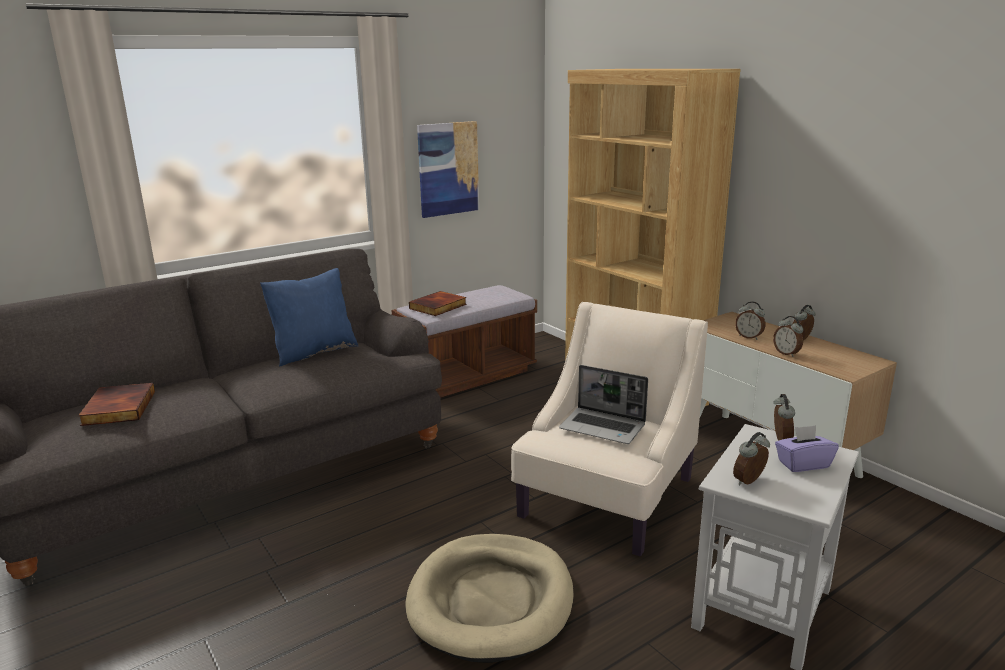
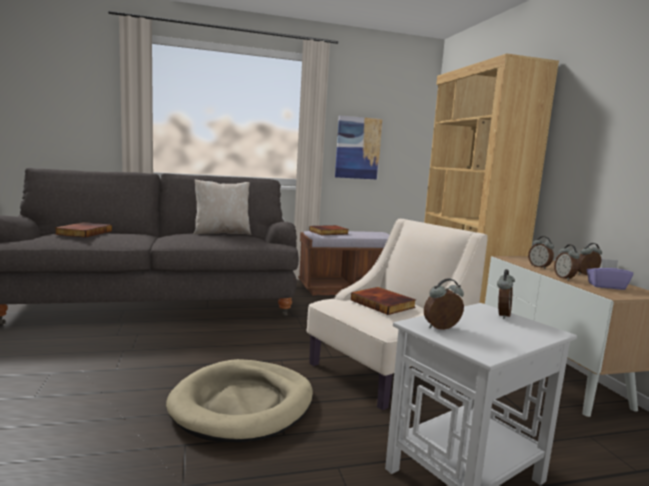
camera: 20 degrees right, 10 degrees down
blue pillow [260,268,358,366] -> beige pillow [194,180,251,235]
laptop [559,365,648,444] -> book [351,287,416,315]
purple tissue box [775,425,839,472] -> purple tissue box moved to [587,259,633,290]

